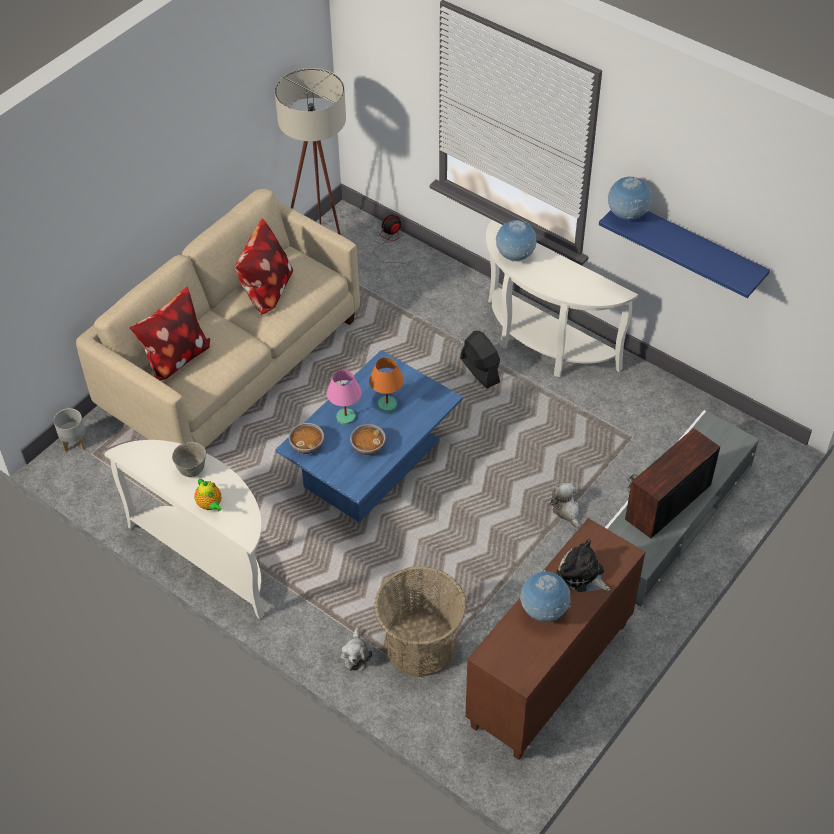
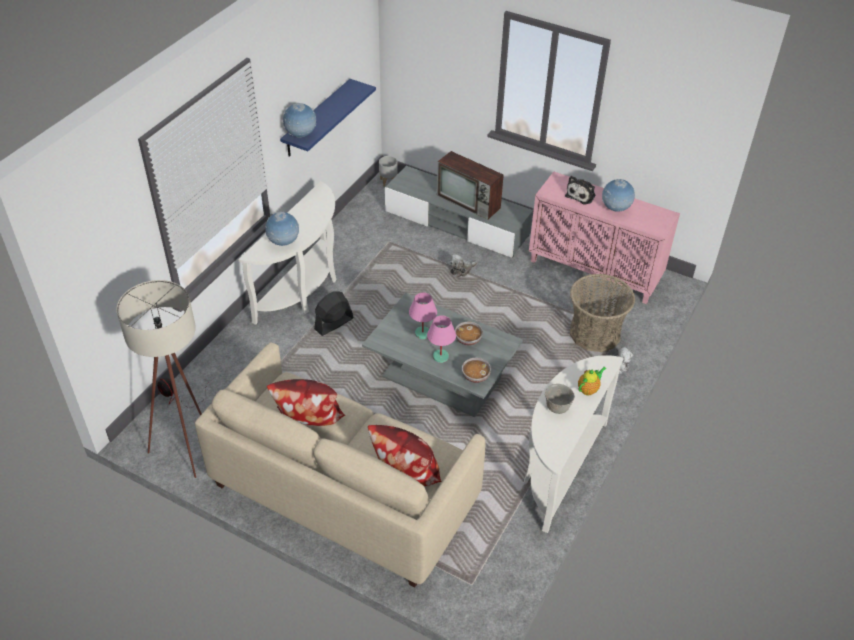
camera: 100 degrees left, 5 degrees down
grey planter [54,408,85,452] -> grey planter moved to [379,156,398,187]
blue coffee table [275,350,463,523] -> grey coffee table [362,293,523,417]
orange table lamp [369,357,404,412] -> pink table lamp [409,293,437,339]
brown cabinet [465,518,645,760] -> pink cabinet [529,172,680,304]

